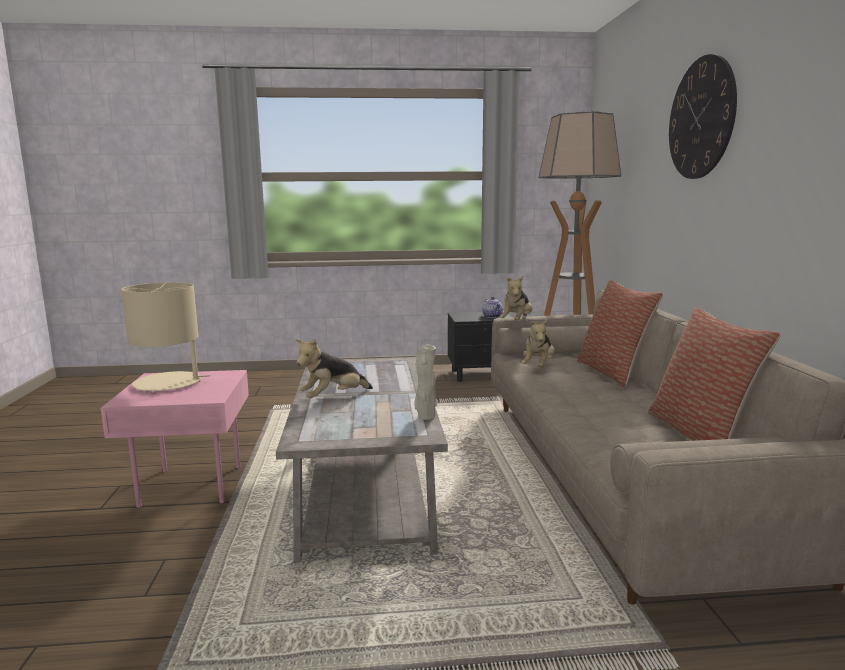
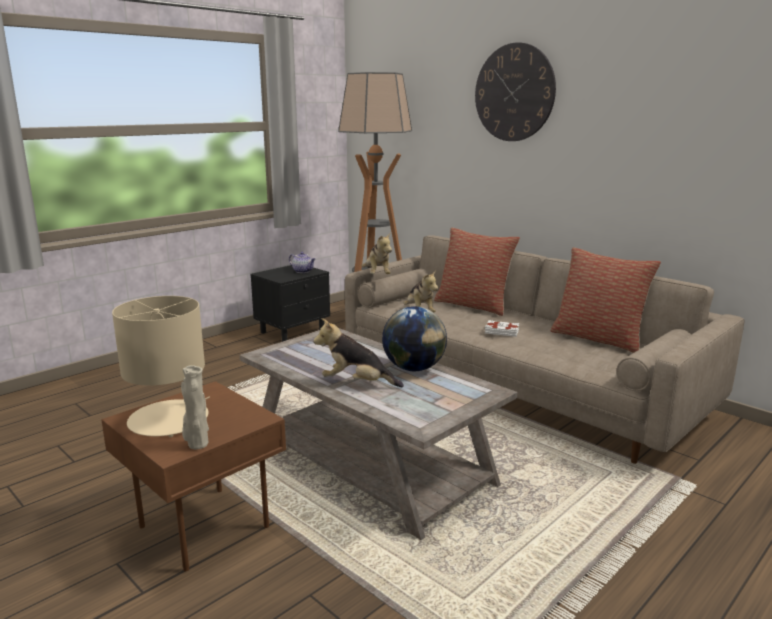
camera: 40 degrees left, 5 degrees up
pink side table [101,370,249,508] -> brown side table [102,381,286,572]
plush toy [296,338,373,398] -> plush toy turned 90 degrees clockwise [313,318,404,387]
beige vase [414,345,437,420] -> beige vase moved to [181,365,209,449]
none -> globe [382,306,447,371]
none -> white book [485,320,519,337]

